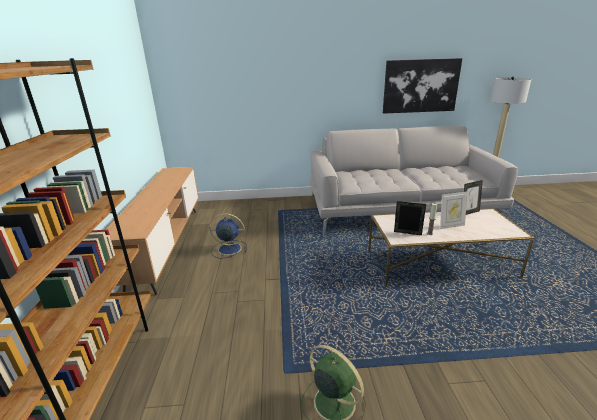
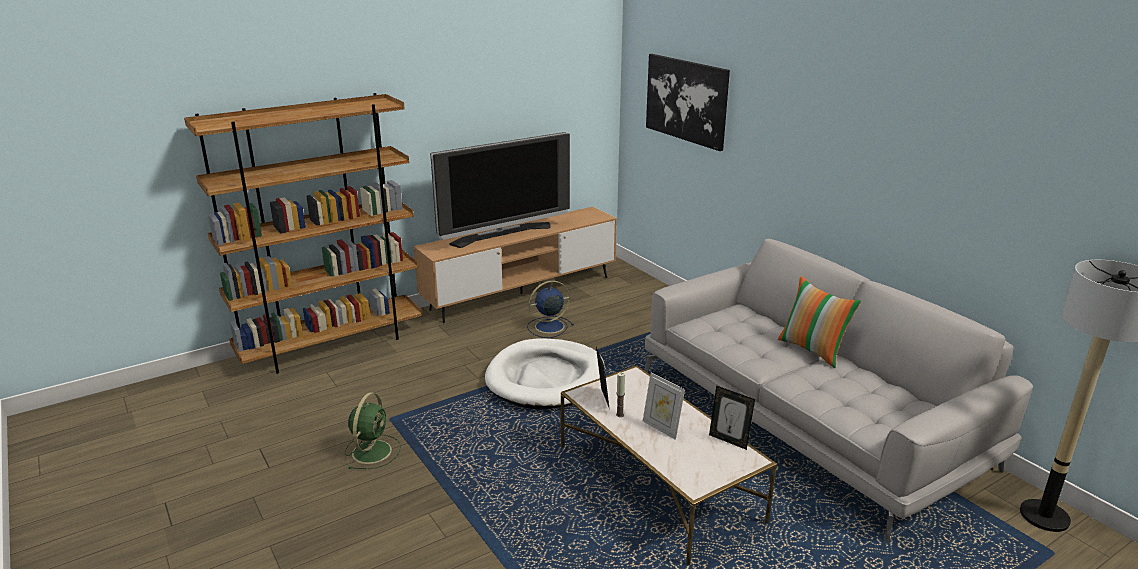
camera: 60 degrees right, 0 degrees up
blue fan [210,213,247,258] -> blue fan turned 90 degrees counterclockwise [527,281,574,338]
picture [383,58,462,114] -> picture moved to [646,54,730,151]
none -> television [430,132,570,248]
none -> white dog bed [485,339,605,409]
none -> pillow [778,276,861,368]

